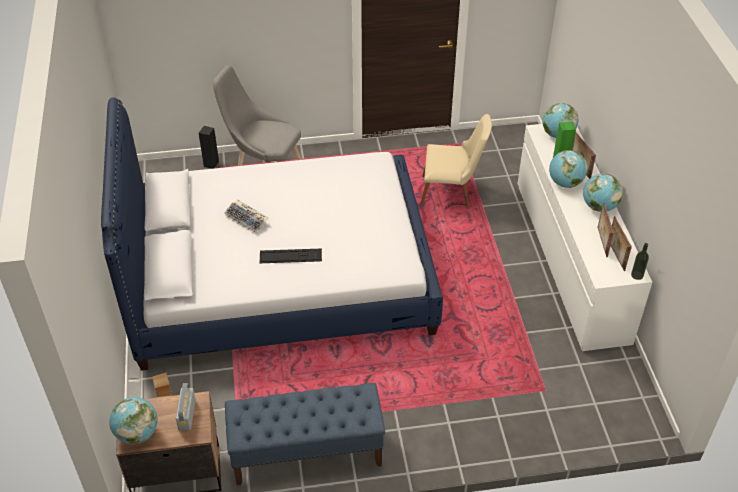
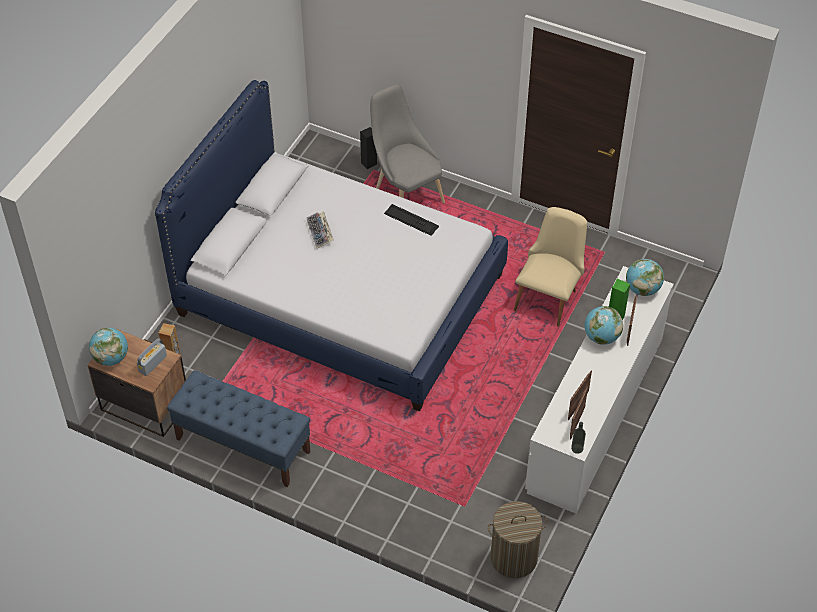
camera: 35 degrees right, 5 degrees up
keyboard [260,248,322,263] -> keyboard moved to [384,204,439,236]
beige chair [420,114,492,209] -> beige chair turned 105 degrees counterclockwise [514,207,587,327]
globe [583,173,623,212] -> none
none -> laundry basket [488,501,548,578]

